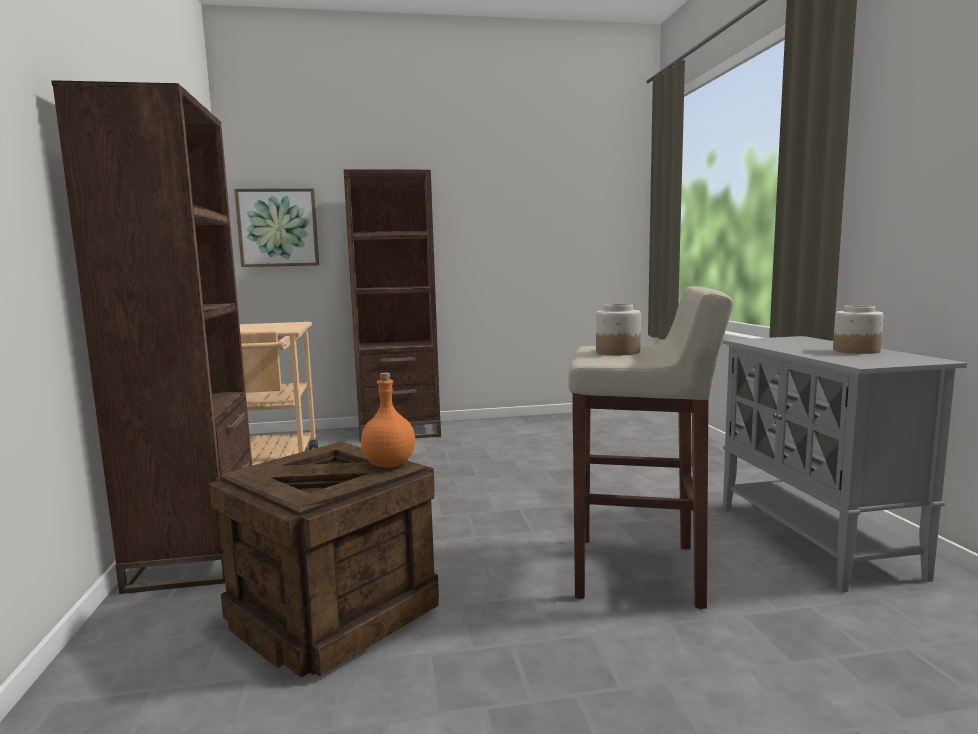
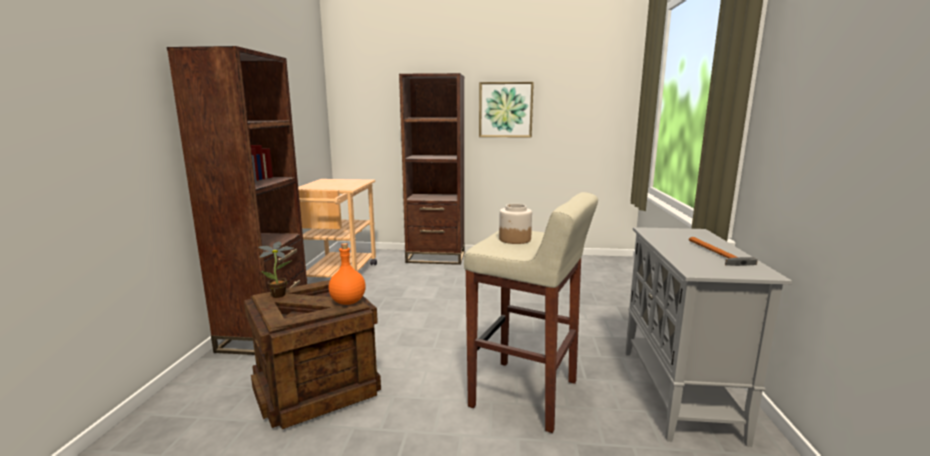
camera: 15 degrees right, 5 degrees up
picture [234,188,319,267] -> picture moved to [479,82,534,137]
jar [833,305,883,354] -> hammer [689,237,758,266]
none -> potted plant [259,241,294,298]

